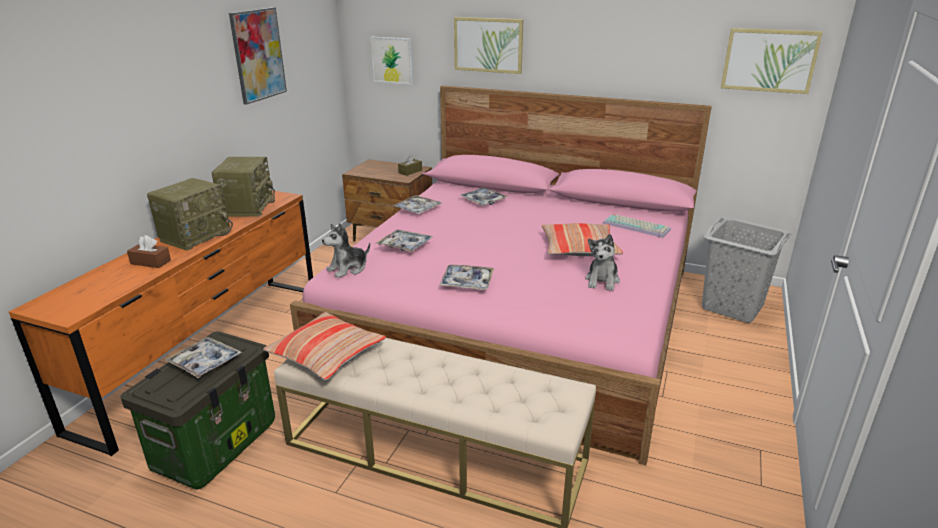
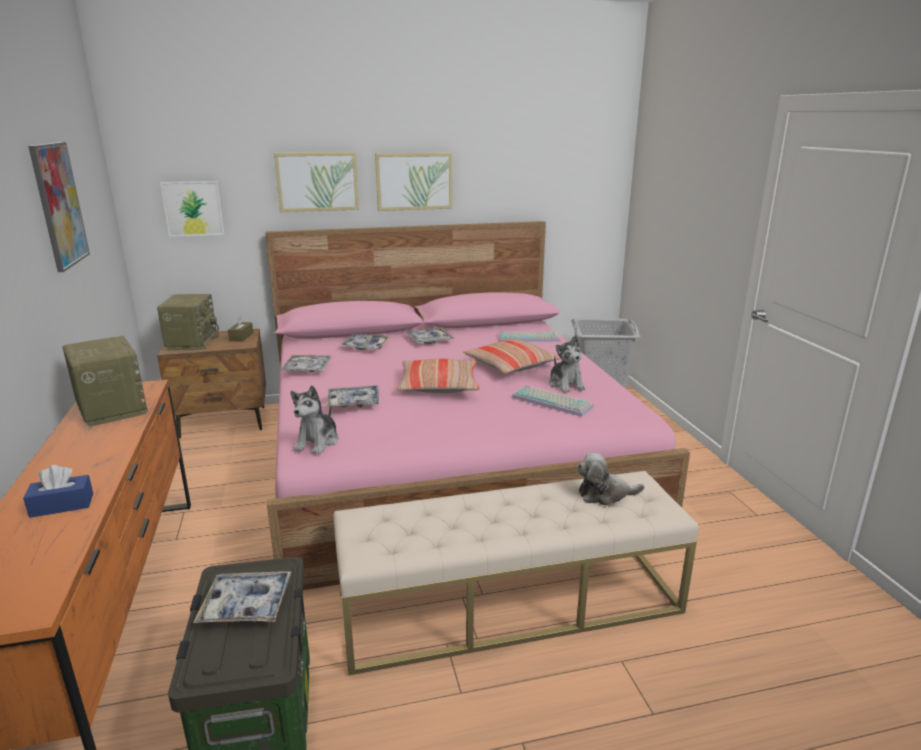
camera: 35 degrees left, 5 degrees down
brown tissue box [127,235,171,268] -> blue tissue box [23,465,93,518]
radio [147,178,233,251] -> radio moved to [157,294,219,351]
pillow [263,312,386,380] -> pillow moved to [397,359,480,393]
tray [440,265,494,290] -> tray moved to [407,328,454,344]
picture [721,28,823,94] -> picture moved to [375,153,452,211]
none -> keyboard [512,386,594,417]
none -> plush toy [577,452,645,506]

